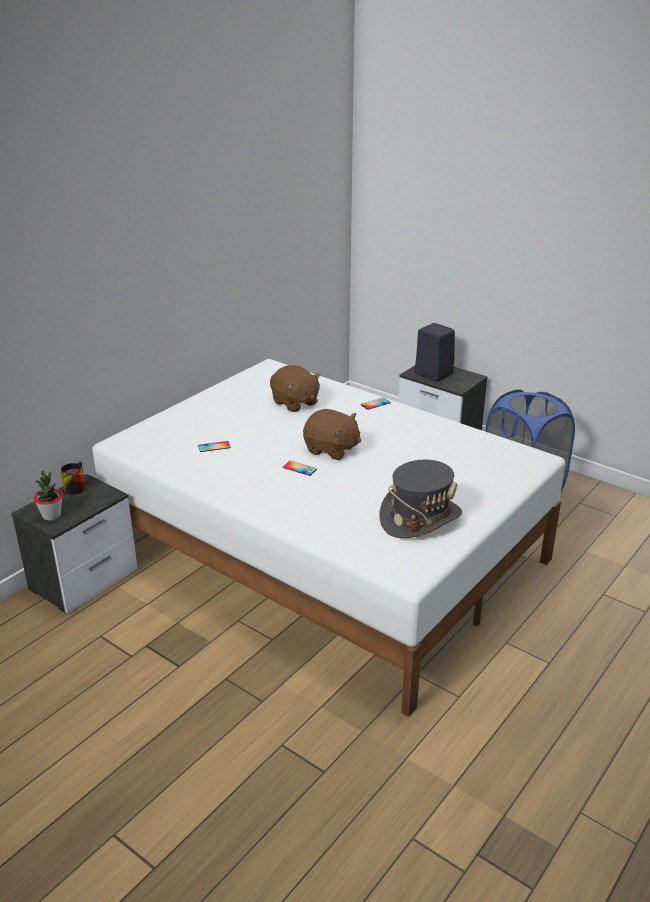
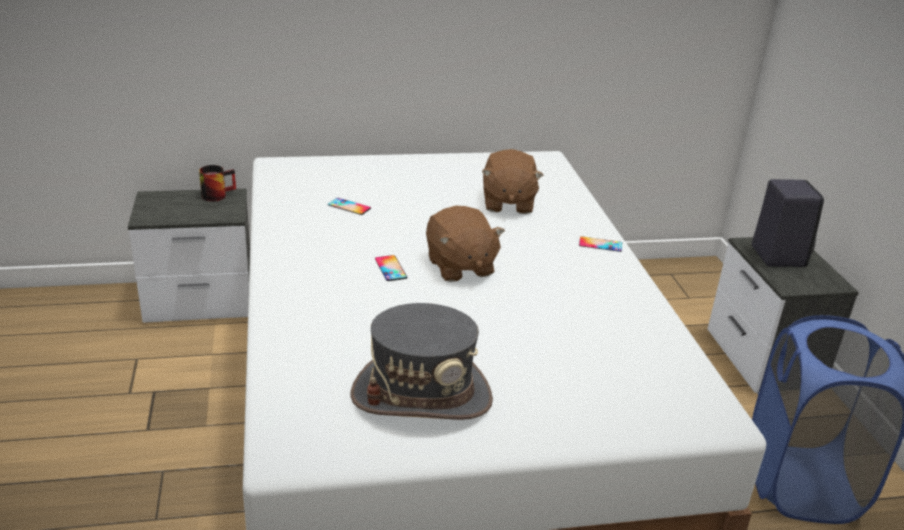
camera: 40 degrees right, 0 degrees up
potted plant [34,470,63,521] -> none

